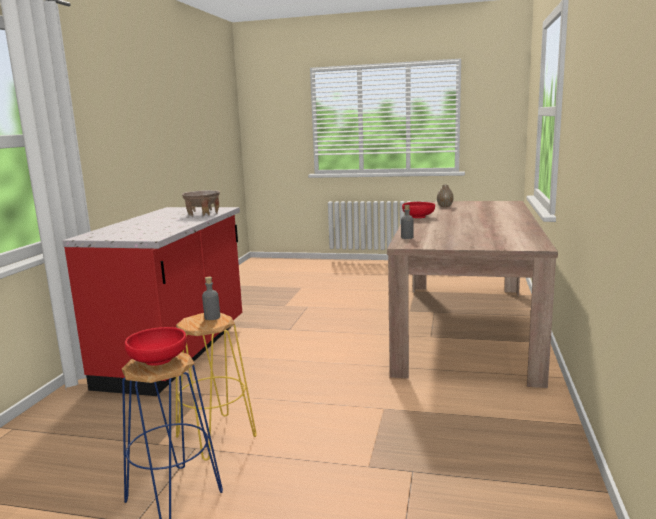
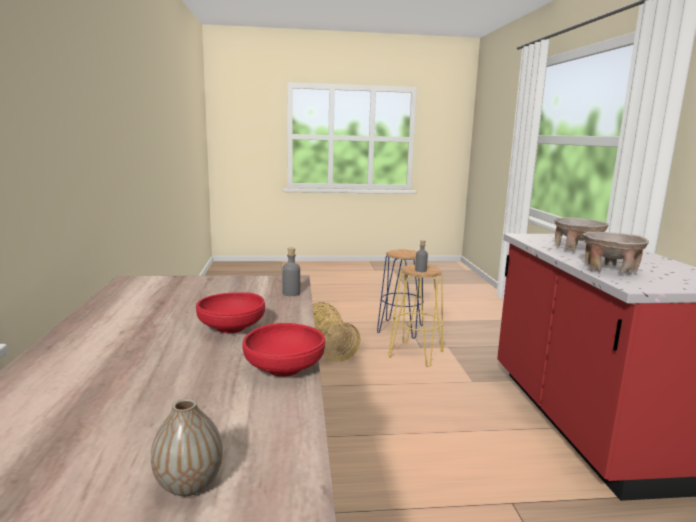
camera: 160 degrees right, 0 degrees up
red bowl [125,327,187,366] -> red bowl moved to [196,292,265,333]
none -> basket [313,302,360,362]
none -> beige bowl [555,217,609,252]

